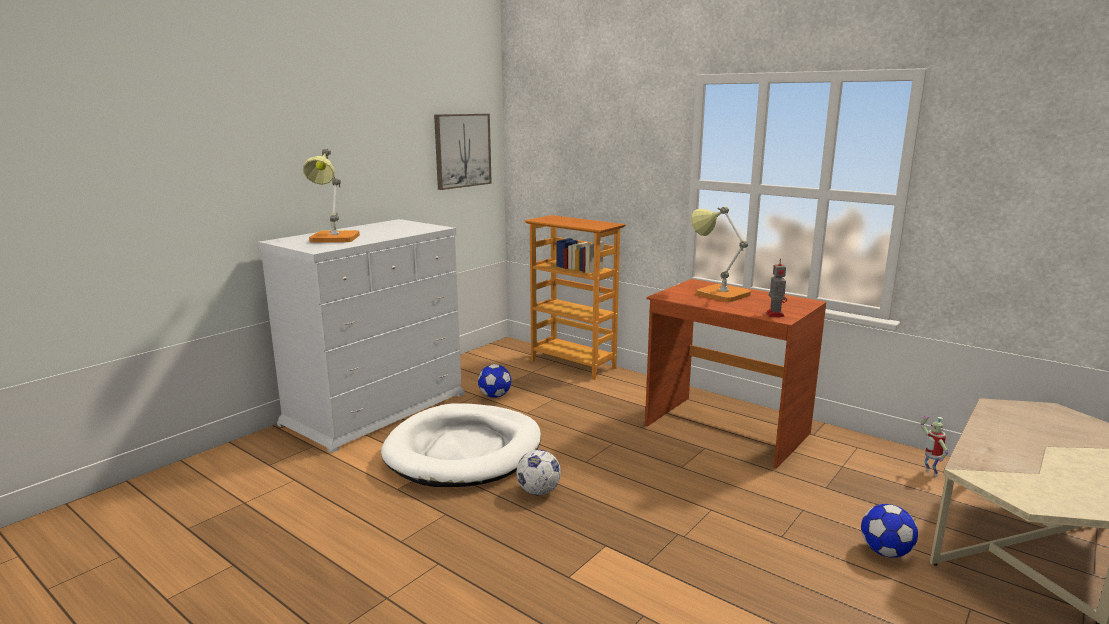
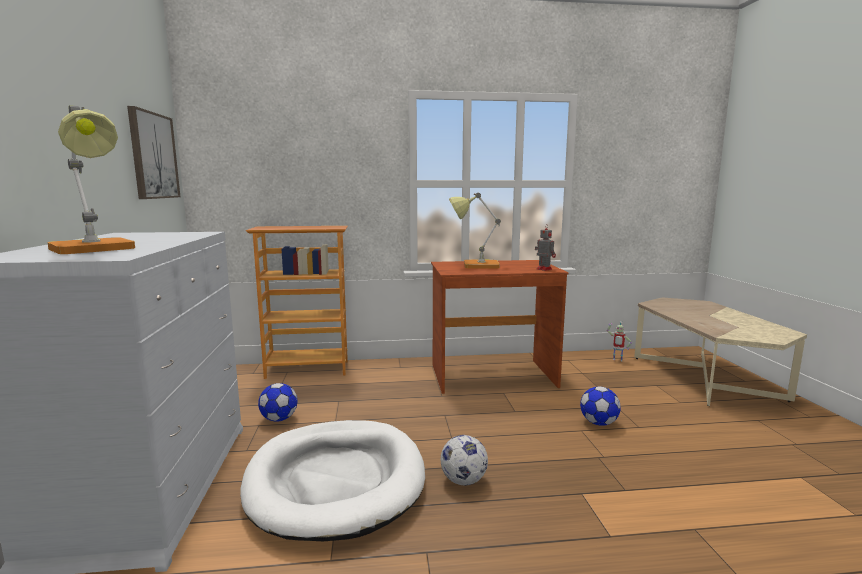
camera: 45 degrees left, 5 degrees down
football [861,504,918,558] -> football moved to [580,386,621,426]

